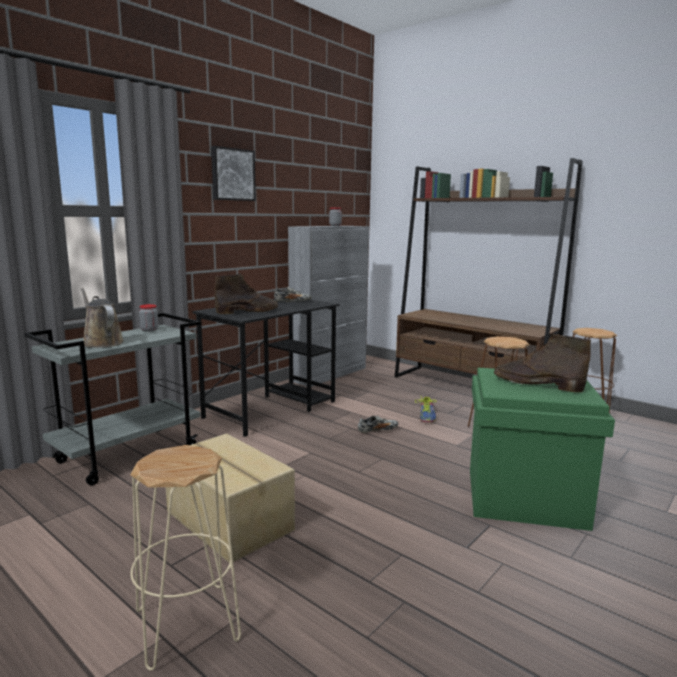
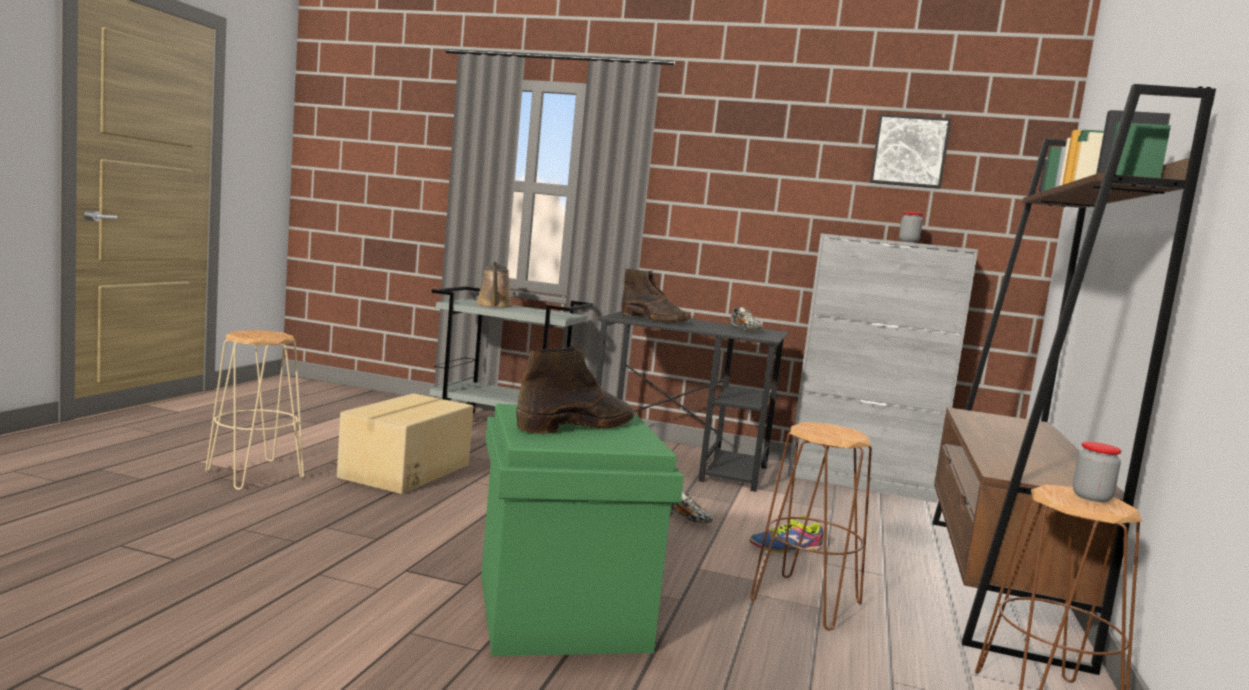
camera: 65 degrees right, 5 degrees down
brown watering can [81,288,124,348] -> brown watering can turned 150 degrees clockwise [476,262,513,308]
jar [139,304,158,332] -> jar moved to [1073,442,1121,502]
picture [211,146,256,201] -> picture moved to [870,114,952,189]
brown boot [494,334,591,393] -> brown boot turned 45 degrees clockwise [516,346,634,434]

